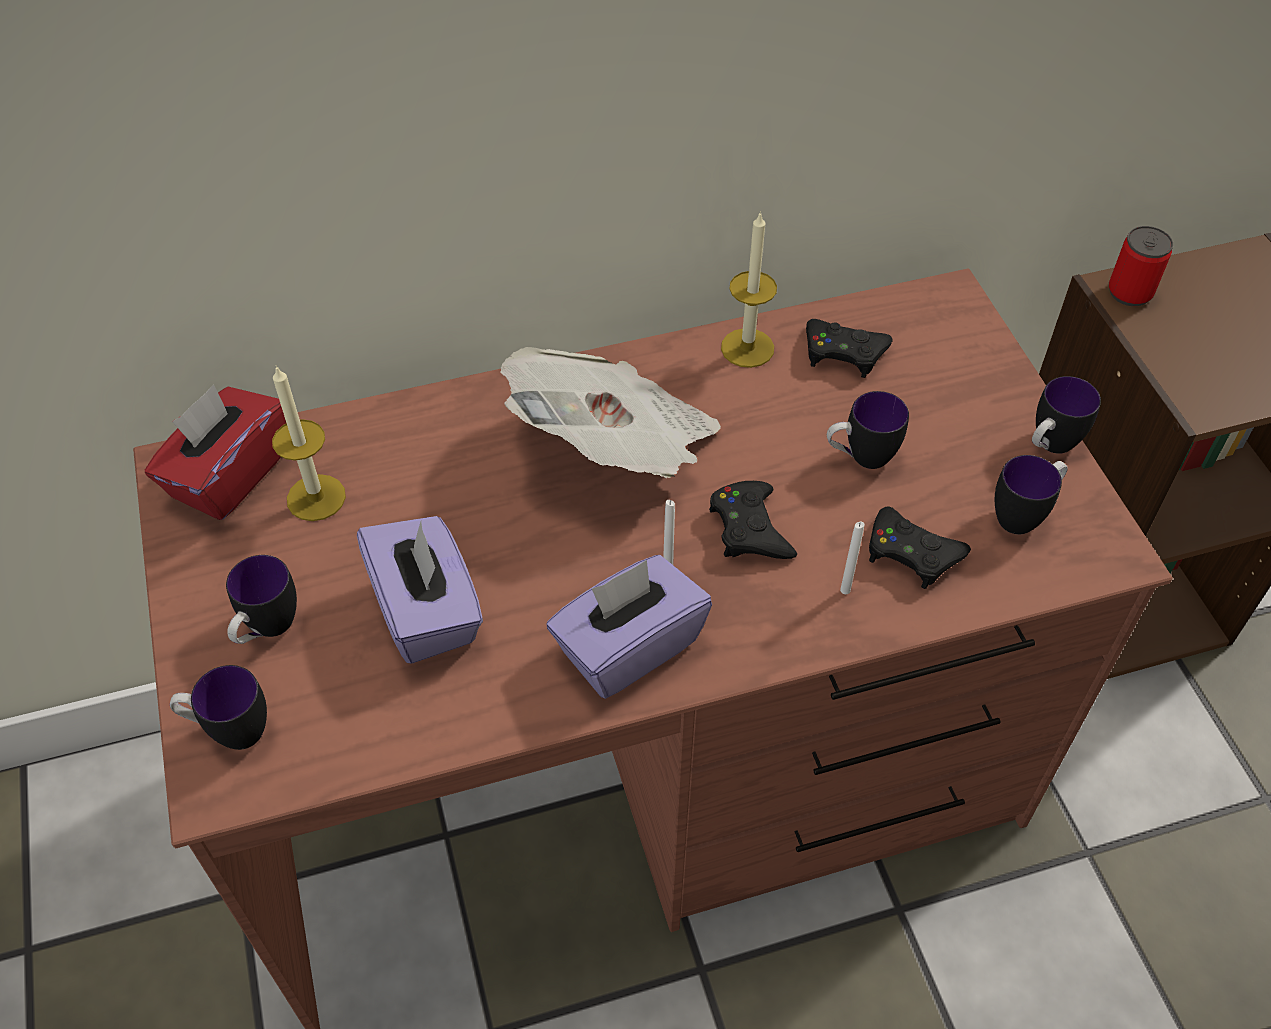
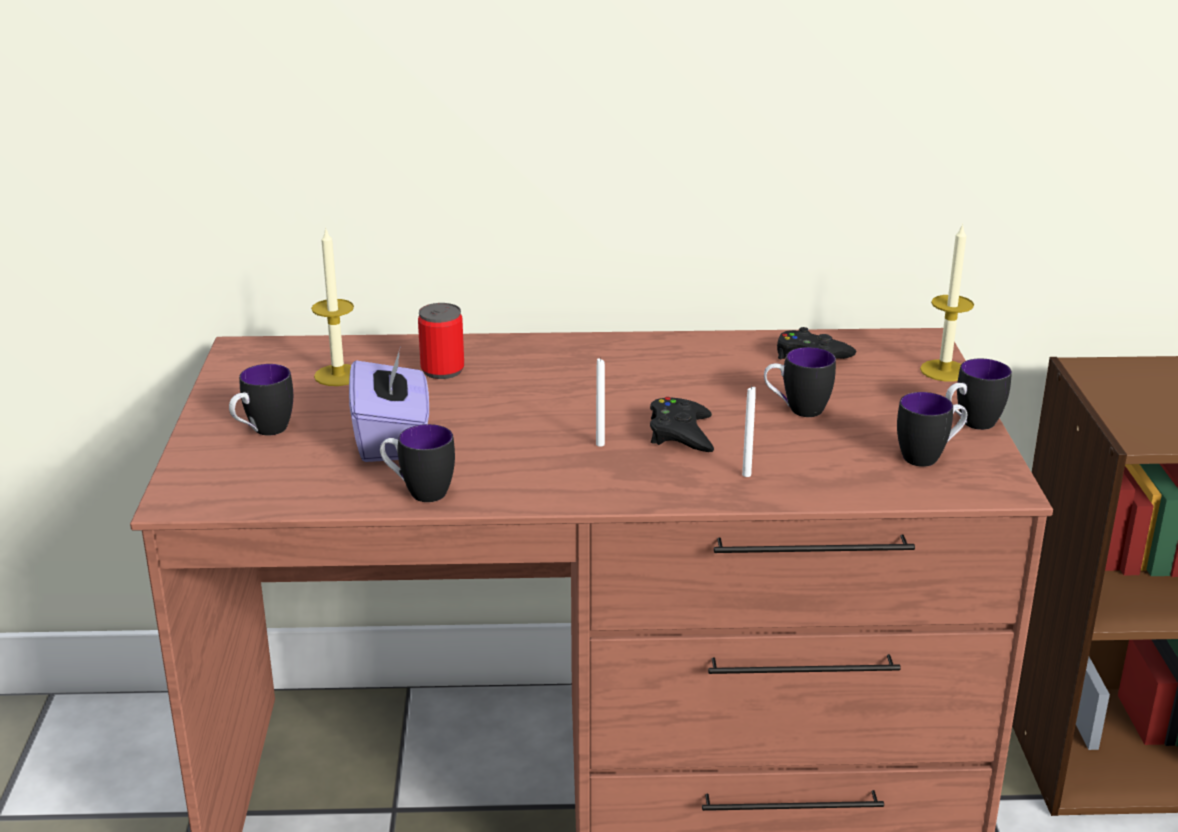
camera: 15 degrees right, 25 degrees down
red tissue box [145,384,286,520] -> none
mug [170,665,267,750] -> mug moved to [380,424,455,502]
newspaper [500,347,721,478] -> none
purple tissue box [547,555,712,699] -> none
candle [721,211,777,368] -> candle moved to [920,223,974,381]
black game controller [869,506,971,589] -> none
can [1109,226,1173,306] -> can moved to [418,303,464,379]

